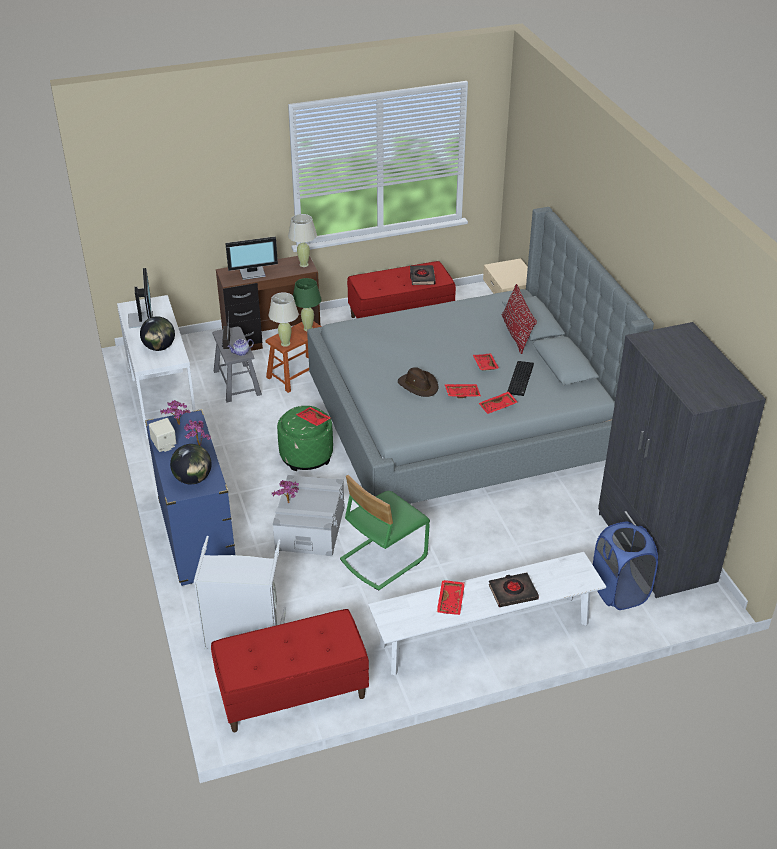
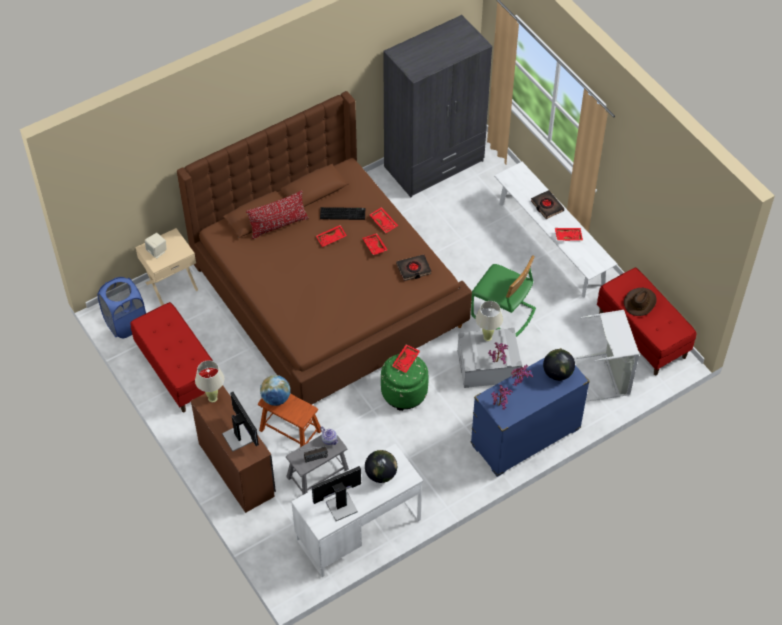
camera: 105 degrees left, 15 degrees up
beige speaker [149,418,176,452] -> beige speaker moved to [145,233,167,258]
beige table lamp [269,292,299,347] -> beige table lamp moved to [476,301,503,341]
green table lamp [293,278,322,331] -> globe [260,375,291,406]
grey bed [307,207,654,504] -> brown bed [177,91,472,405]
brown hat [398,367,438,397] -> brown hat moved to [624,288,657,316]
black book [410,265,436,285] -> black book moved to [396,254,431,281]
blue laundry basket [593,522,658,610] -> blue laundry basket moved to [97,277,146,338]

